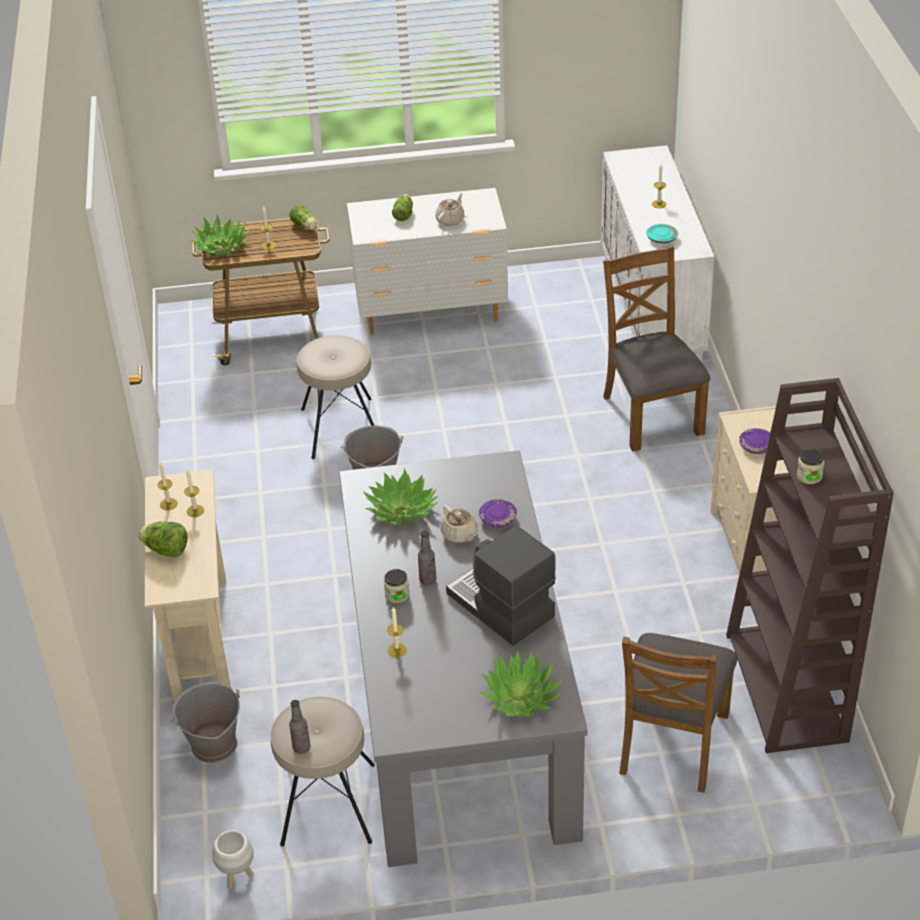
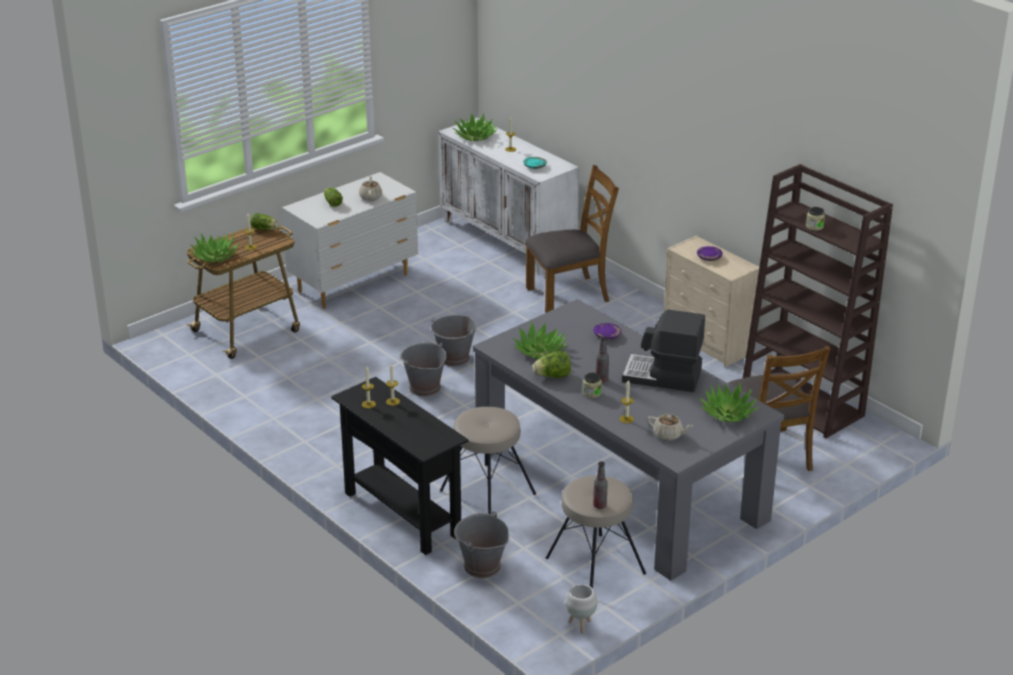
camera: 35 degrees left, 10 degrees down
lettuce [138,522,188,558] -> lettuce moved to [532,351,571,378]
beige console table [145,469,231,702] -> black console table [331,377,468,555]
beige stool [297,335,374,459] -> beige stool moved to [440,407,536,514]
beige teapot [441,505,477,543] -> beige teapot moved to [647,414,693,441]
brown chair [603,246,710,451] -> brown chair turned 120 degrees clockwise [525,165,619,313]
none -> grey bucket [430,315,477,367]
none -> potted plant [453,113,498,141]

